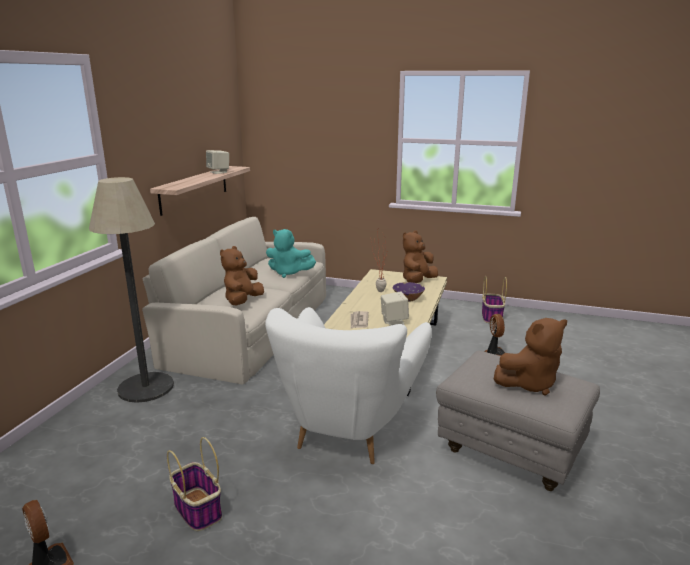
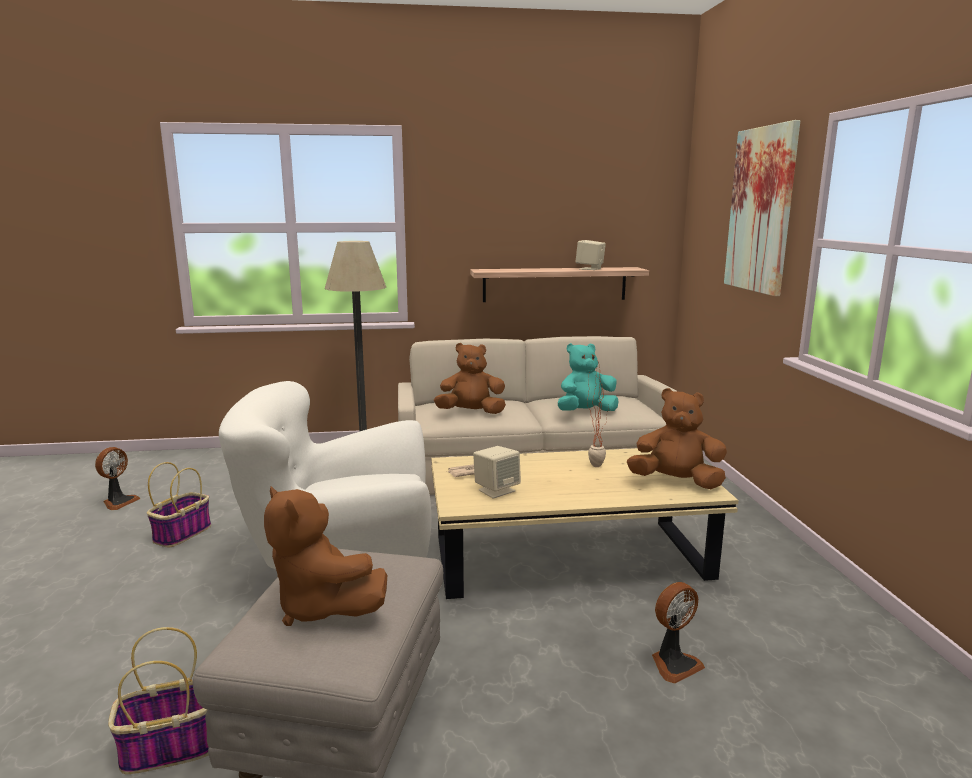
camera: 65 degrees right, 5 degrees down
turquoise plush toy [266,229,316,278] -> turquoise plush toy turned 75 degrees clockwise [558,343,618,411]
purple bowl [393,282,425,301] -> none
basket [482,276,507,323] -> basket moved to [108,627,209,774]
none -> picture [724,120,800,296]

